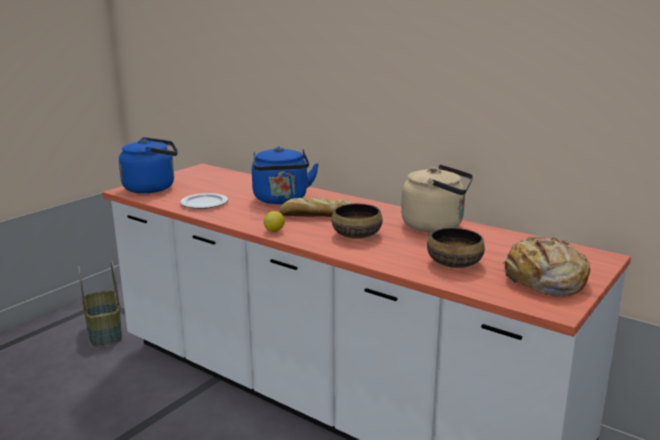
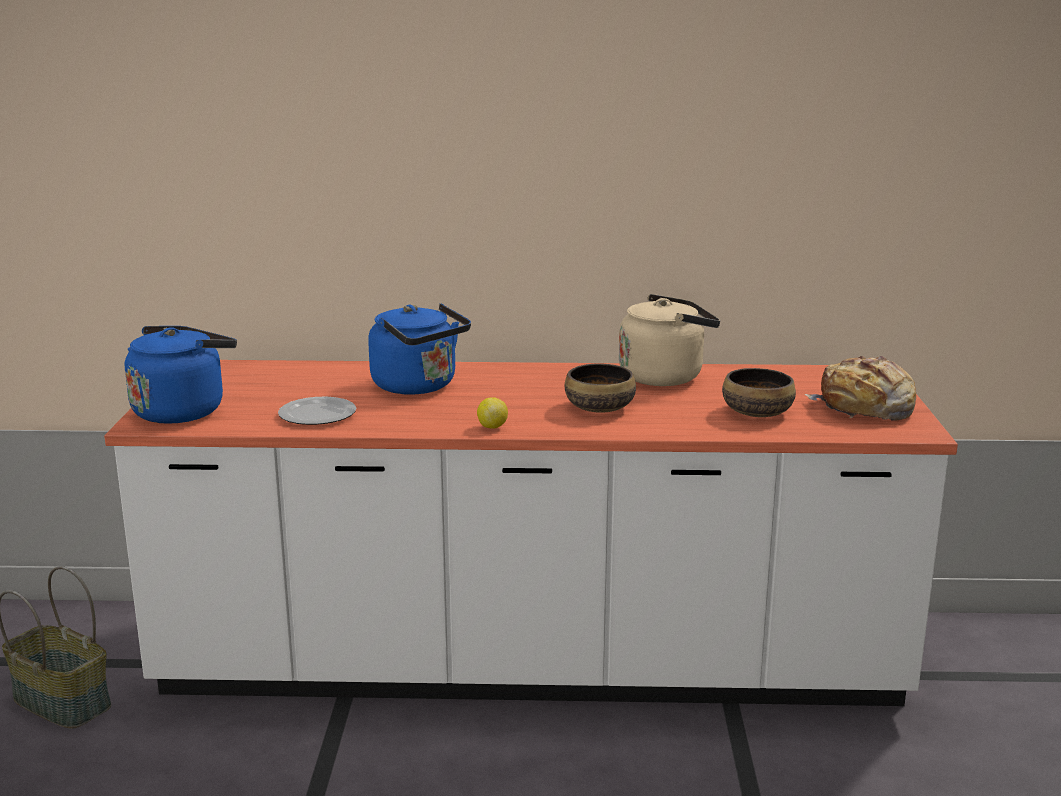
camera: 35 degrees left, 0 degrees up
bread [280,198,353,217] -> none

